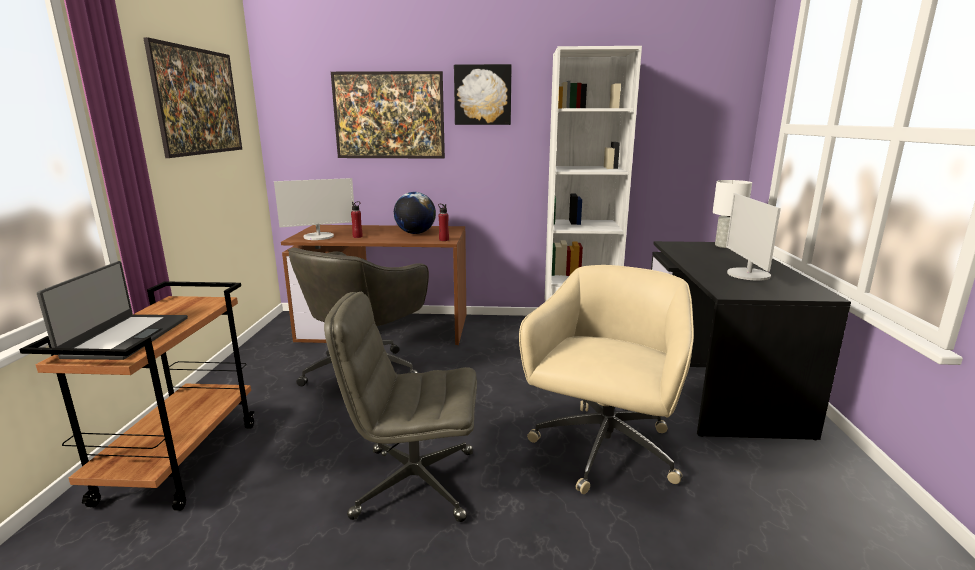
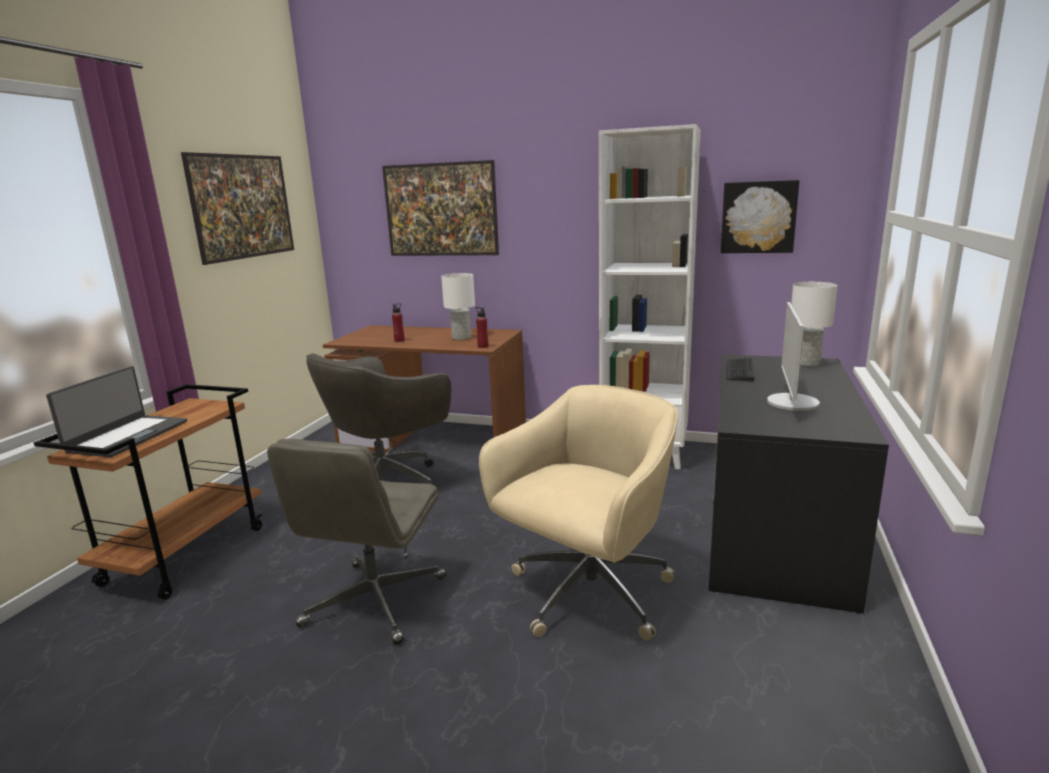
camera: 15 degrees right, 0 degrees up
monitor [274,178,354,240] -> none
grey office chair [324,292,477,522] -> grey office chair turned 90 degrees counterclockwise [267,439,447,645]
globe [394,192,436,234] -> white table lamp [441,273,475,340]
picture [454,64,511,125] -> picture moved to [721,180,799,253]
none -> keyboard [726,358,754,381]

